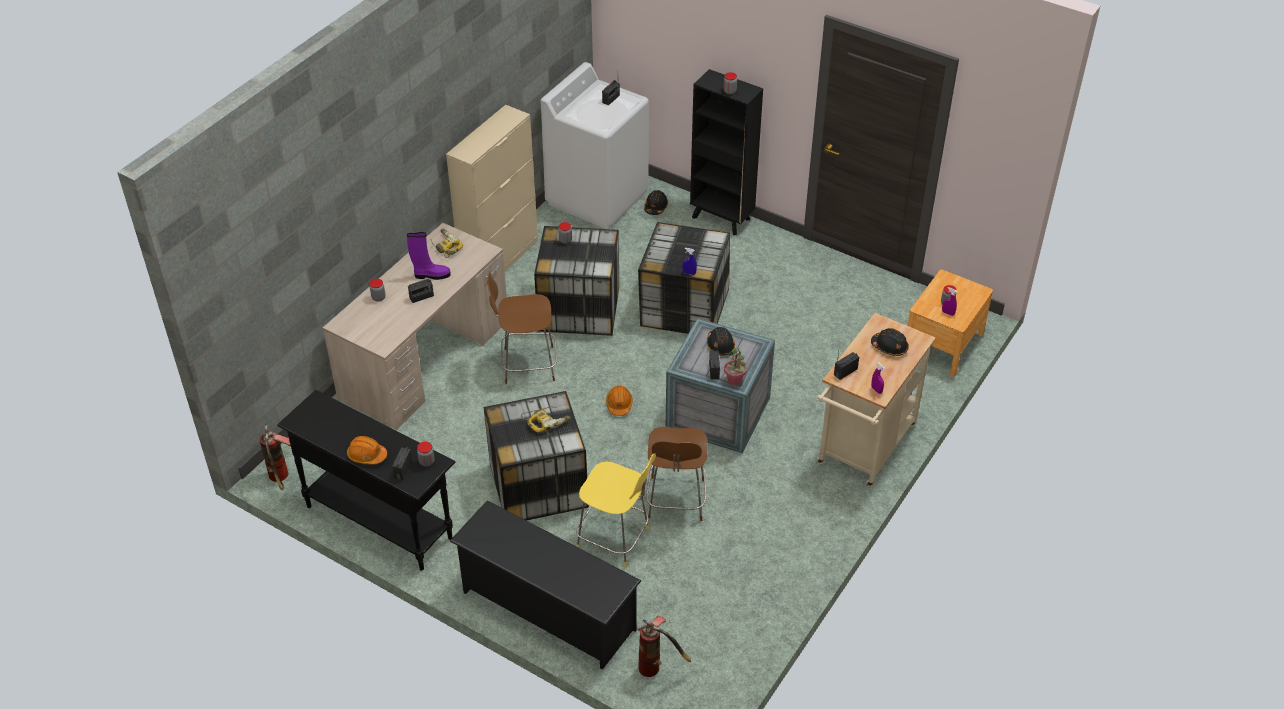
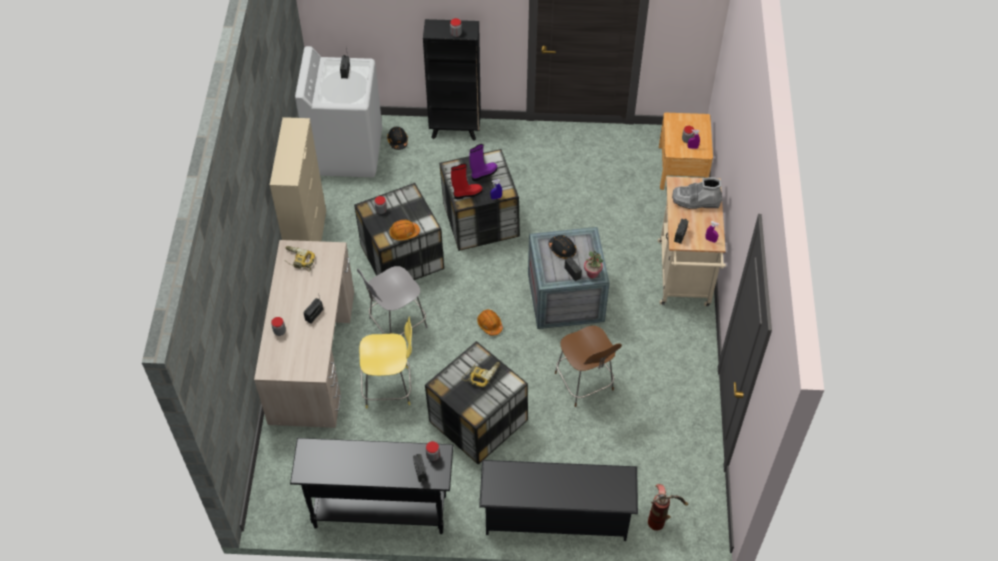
camera: 30 degrees left, 10 degrees up
fire extinguisher [260,423,291,490] -> none
orange hard hat [347,436,387,465] -> orange hard hat moved to [389,220,420,241]
purple boot [407,232,451,280] -> purple boot moved to [469,144,497,181]
brown stool [487,271,557,384] -> grey stool [357,266,428,335]
yellow stool [576,454,656,567] -> yellow stool moved to [359,317,412,409]
black hard hat [871,328,909,356] -> grey boot [672,177,722,209]
none -> red boot [451,164,483,199]

